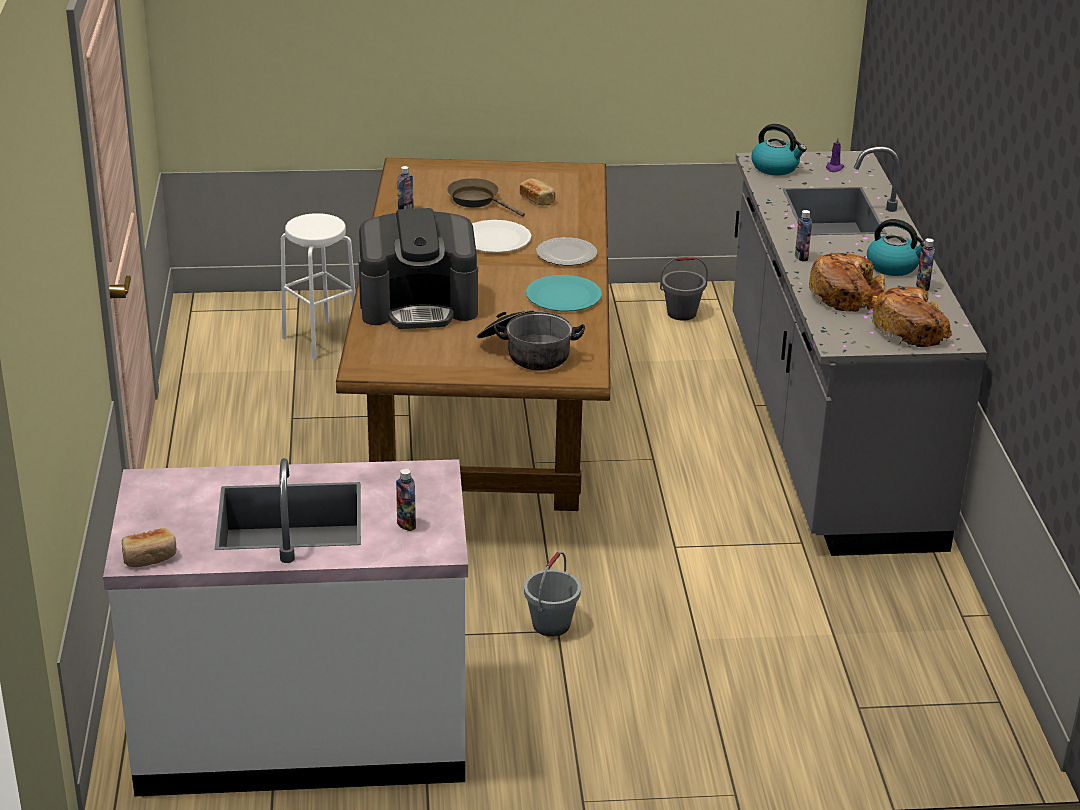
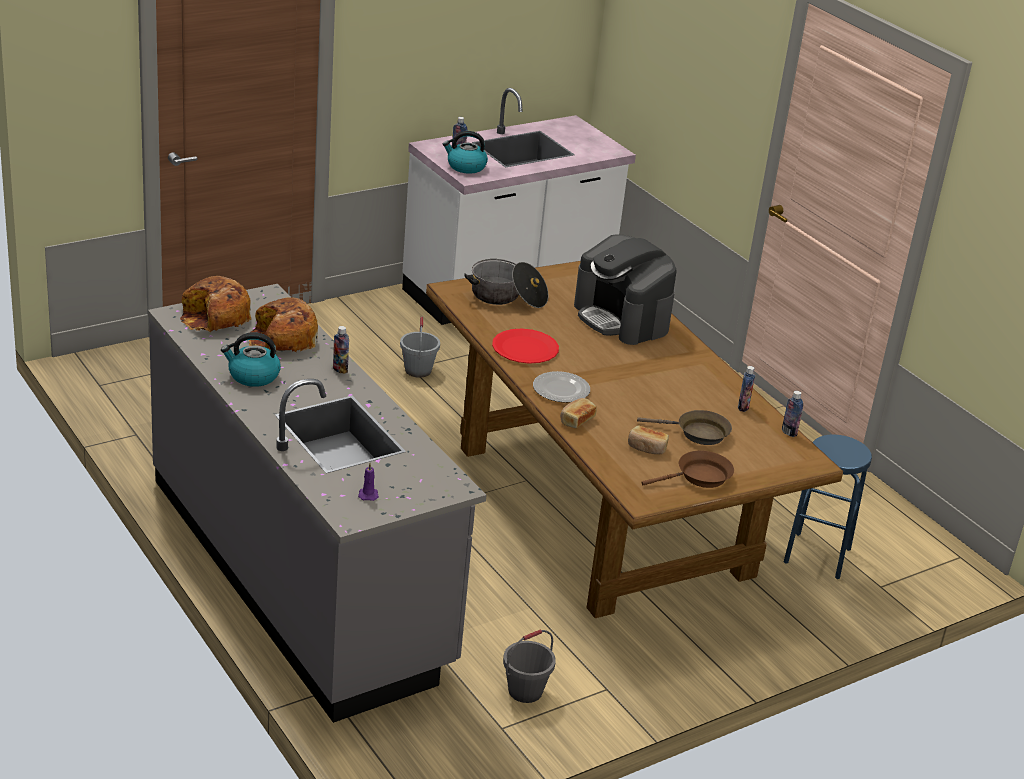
camera: 150 degrees right, 0 degrees up
bread [122,528,176,567] -> bread moved to [560,398,597,428]
white stool [281,213,356,359] -> blue stool [784,434,872,579]
coffee machine [358,208,478,329] -> coffee machine turned 90 degrees counterclockwise [574,234,677,345]
white plate [472,220,531,253] -> none
turquoise plate [526,275,602,312] -> red plate [492,329,559,364]
kettle [751,124,807,175] -> kettle moved to [443,131,488,174]
bottle [916,238,935,291] -> bottle moved to [782,391,803,437]
none -> brown frying pan [641,451,734,488]

